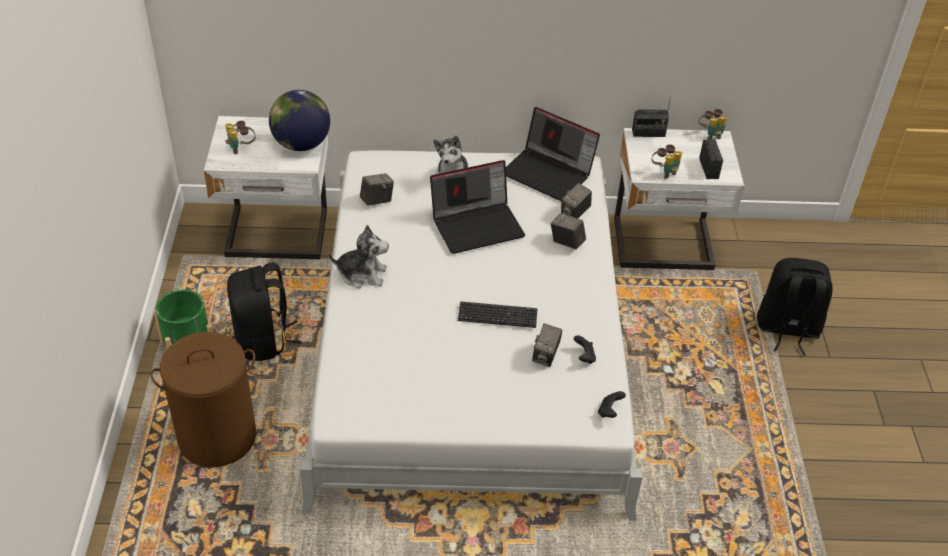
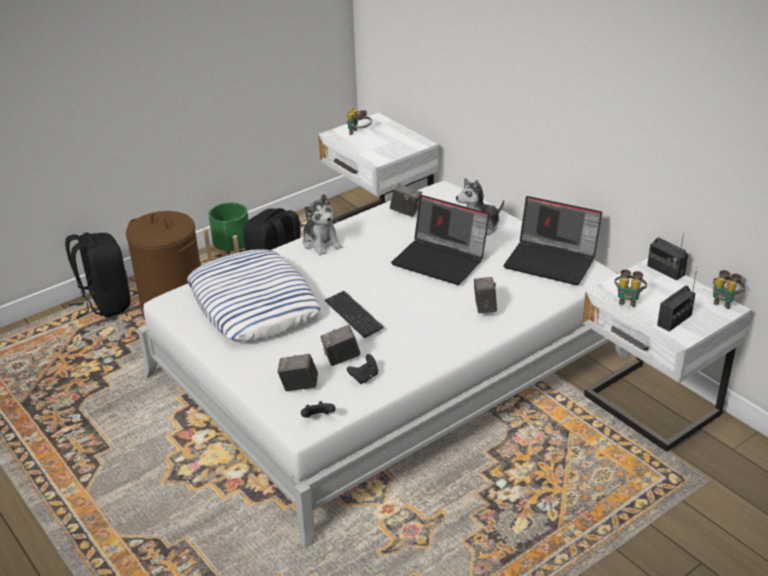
camera: 55 degrees right, 10 degrees down
globe [269,90,330,151] -> none
laptop [506,107,600,201] -> laptop turned 60 degrees counterclockwise [503,196,602,285]
camera [561,183,592,219] -> camera moved to [278,354,318,391]
black backpack [757,258,833,356] -> black backpack moved to [65,232,131,319]
none -> pillow [187,249,321,341]

